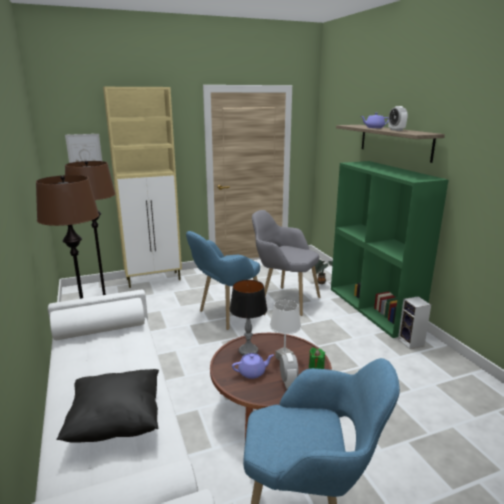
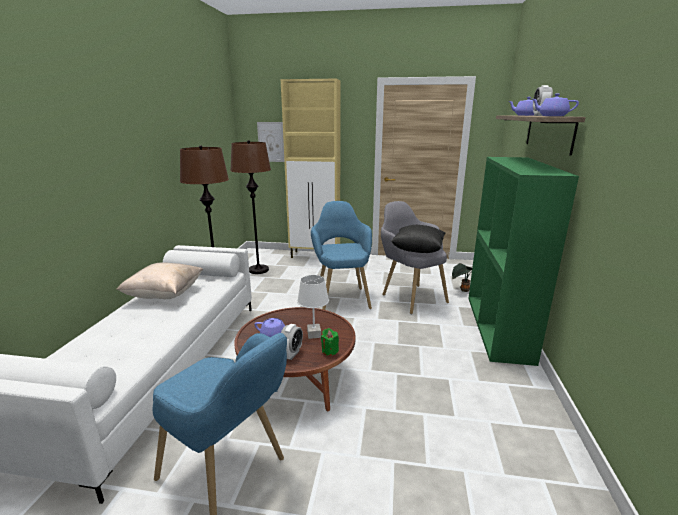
camera: 30 degrees right, 0 degrees up
black pillow [57,369,159,443] -> black pillow moved to [391,225,445,253]
blue armchair [186,231,266,330] -> blue armchair turned 90 degrees clockwise [311,201,372,310]
table lamp [229,280,267,356] -> none
speaker [398,296,431,349] -> none
none -> beige pillow [116,262,203,299]
none -> purple teapot [532,94,579,116]

